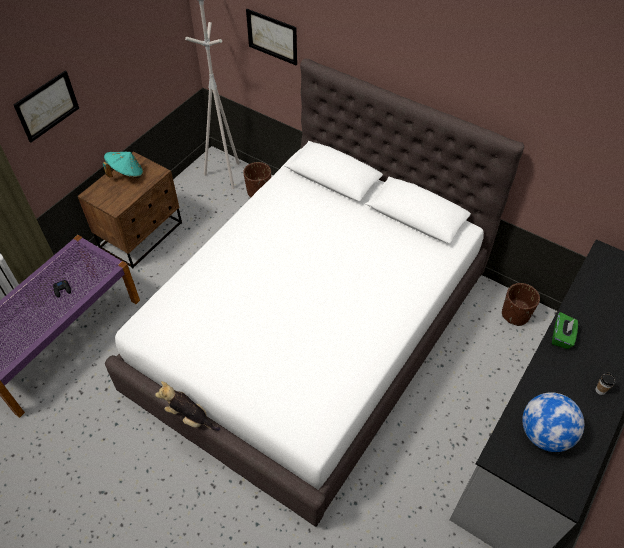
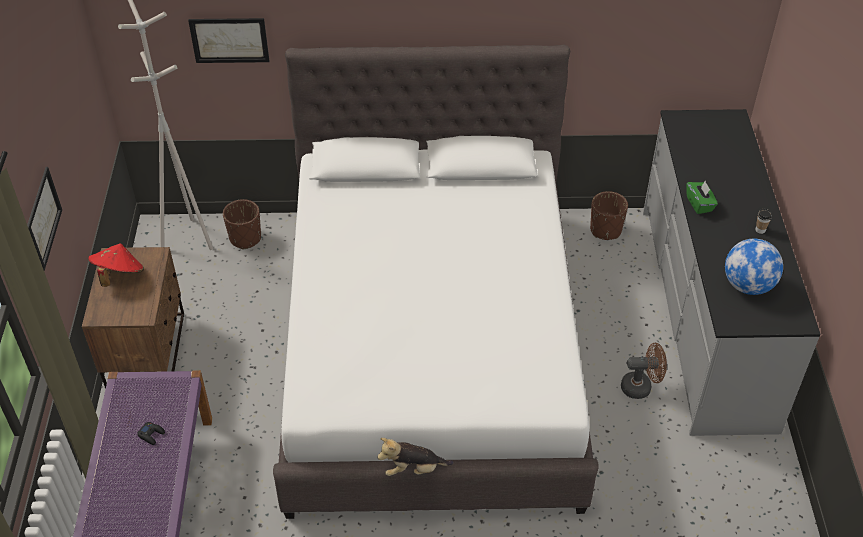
camera: 35 degrees left, 5 degrees down
turquoise hat [102,152,143,178] -> red hat [88,243,144,287]
none -> brown fan [621,343,667,399]

